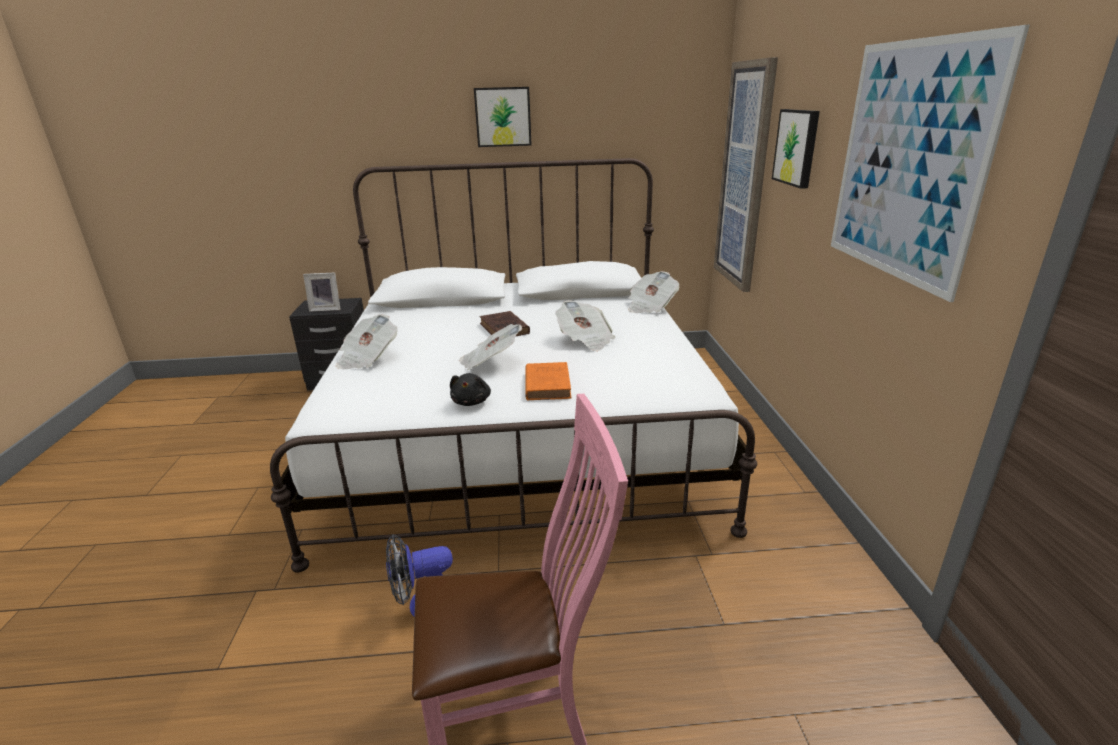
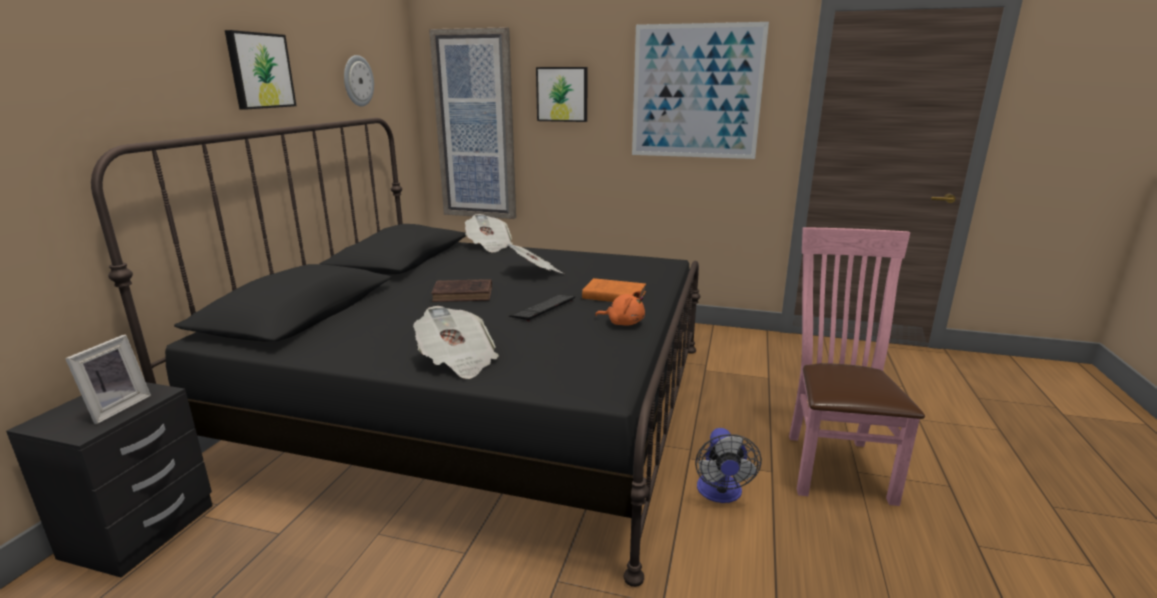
camera: 70 degrees left, 5 degrees down
white bed [270,158,757,572] -> black bed [91,118,700,587]
black plush toy [450,373,491,406] -> orange plush toy [595,291,645,326]
newspaper [459,324,522,370] -> keyboard [509,295,576,321]
none -> wall clock [344,55,374,107]

